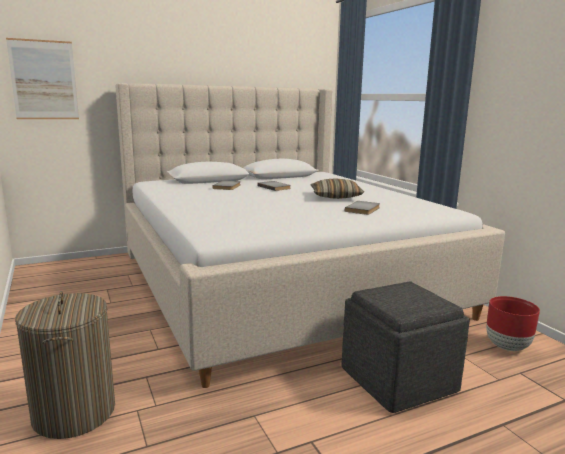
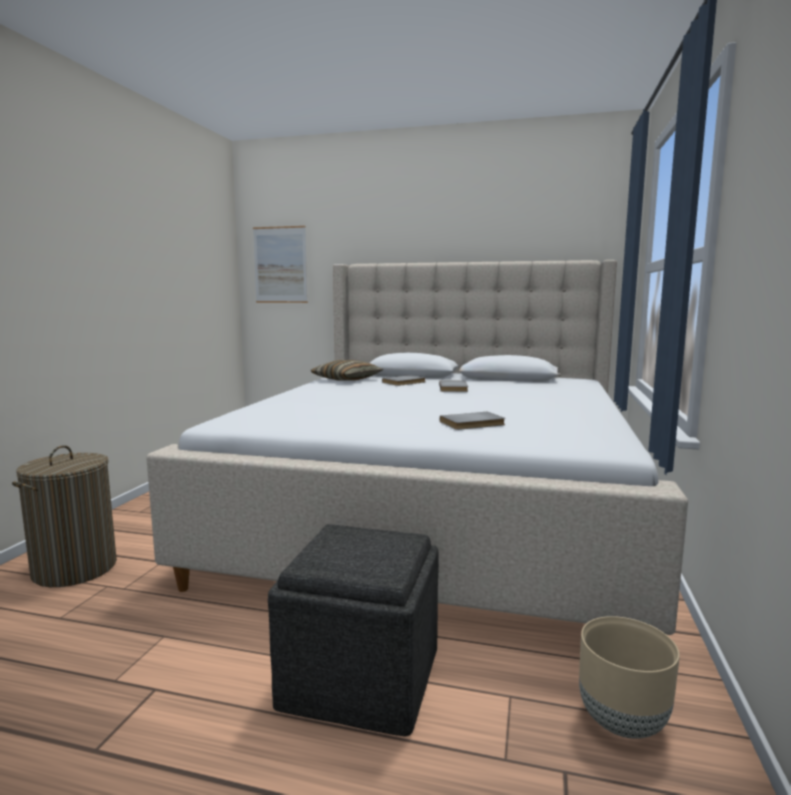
camera: 40 degrees right, 5 degrees down
pillow [310,178,364,199] -> pillow moved to [311,360,384,381]
red planter [486,296,540,351] -> beige planter [579,616,680,739]

